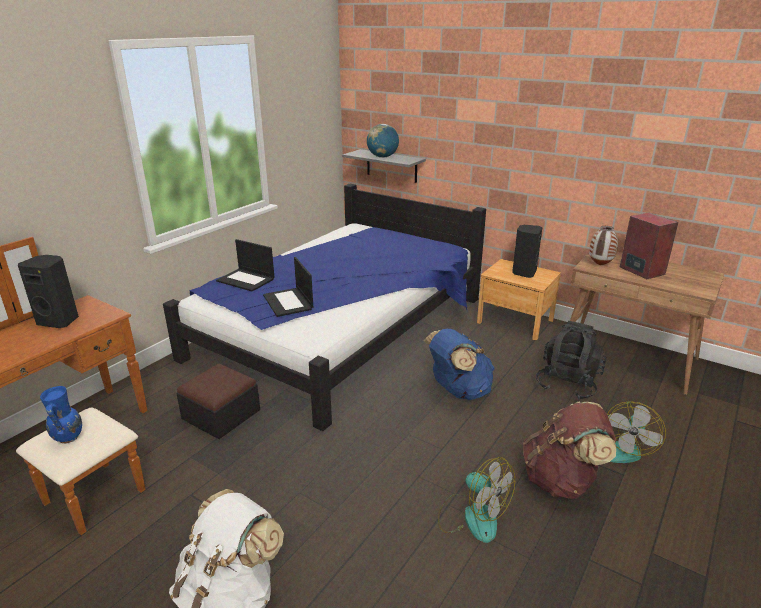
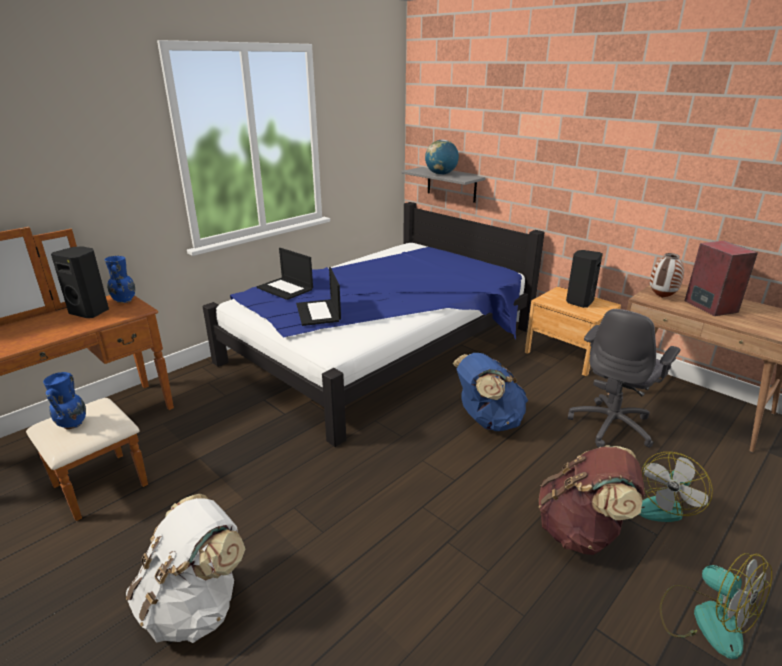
camera: 10 degrees right, 0 degrees up
ottoman [177,364,260,439] -> none
fan [438,457,515,543] -> fan moved to [660,553,772,659]
black backpack [536,321,607,400] -> grey office chair [568,309,680,448]
none -> blue vase [105,256,135,303]

